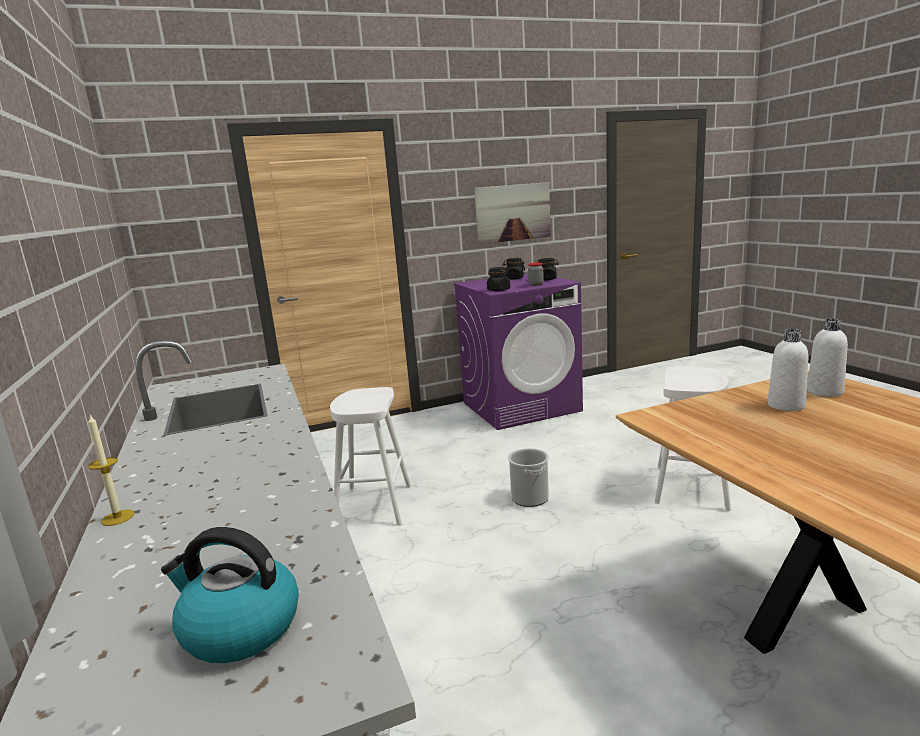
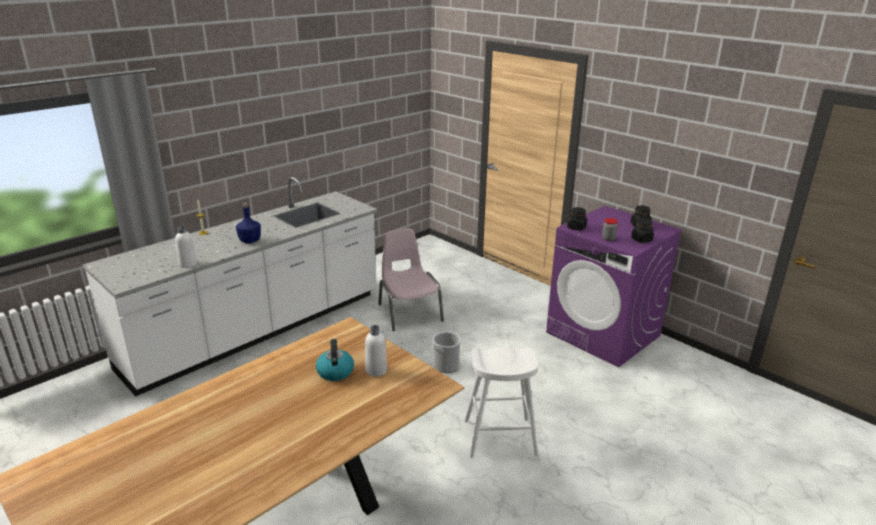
camera: 65 degrees right, 10 degrees up
kettle [161,527,299,663] -> kettle moved to [316,339,354,381]
white stool [330,387,411,525] -> pink chair [378,229,444,331]
picture [474,182,551,244] -> none
white bottle [807,318,848,397] -> white bottle moved to [175,226,197,268]
none -> blue bottle [236,203,261,244]

